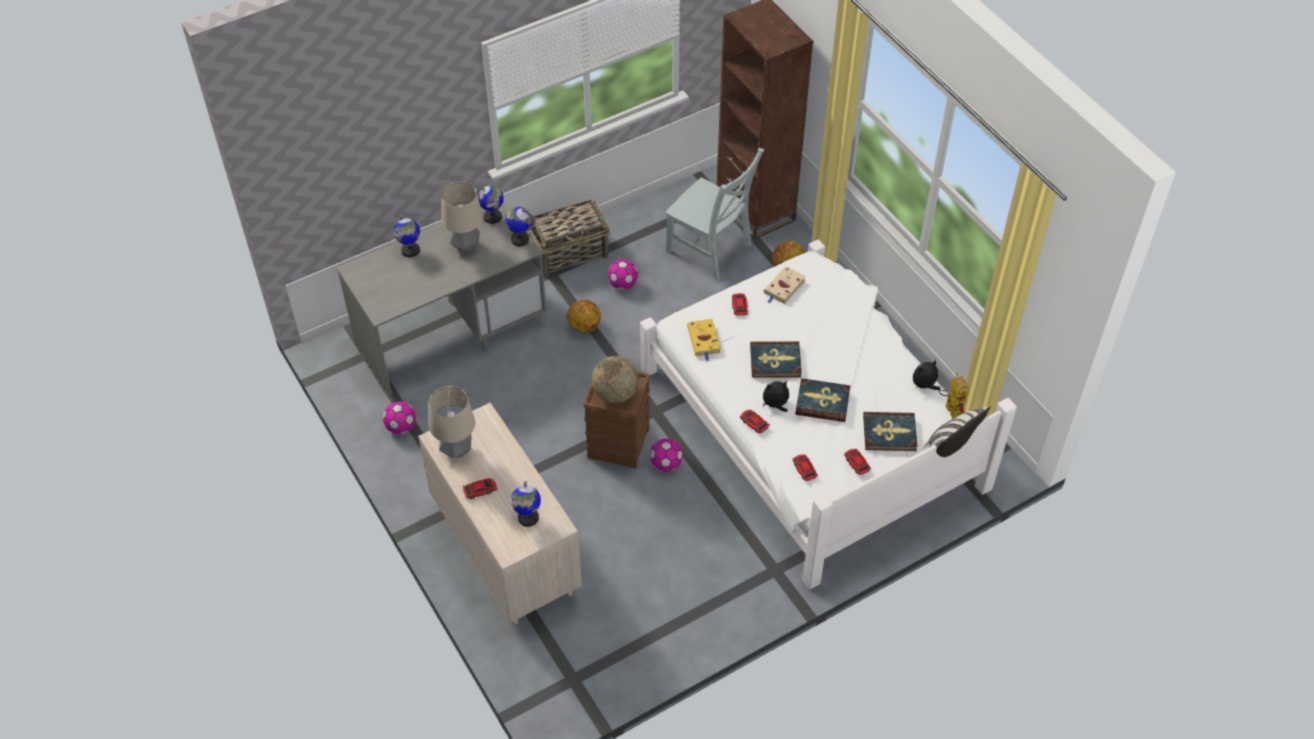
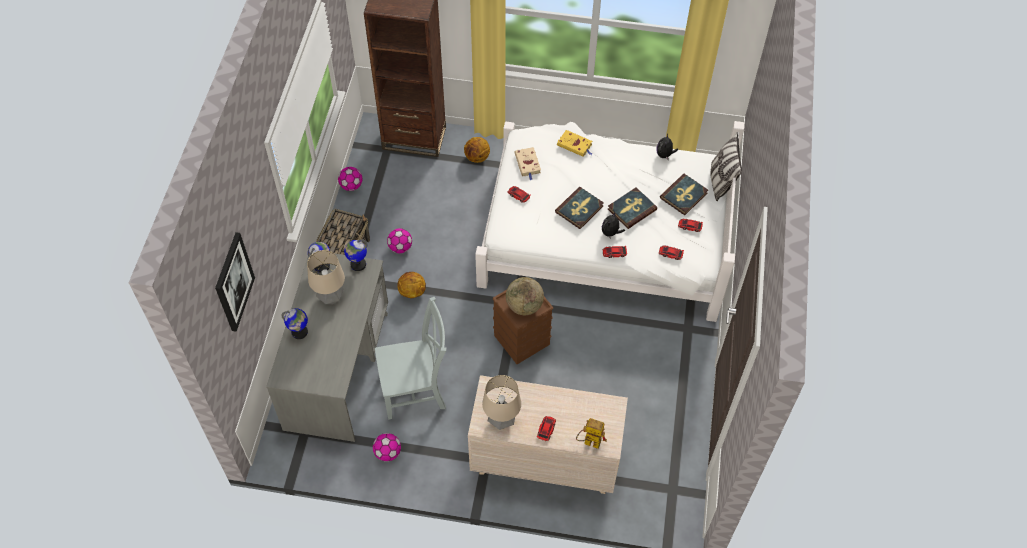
camera: 50 degrees left, 5 degrees up
globe [511,481,541,527] -> none
football [650,438,683,472] -> football moved to [338,167,362,191]
grey chair [665,148,765,280] -> grey chair moved to [375,297,446,420]
yellow book [687,319,721,361] -> yellow book moved to [557,130,593,157]
toy robot [938,373,969,418] -> toy robot moved to [576,418,607,449]
none -> picture [215,232,255,332]

